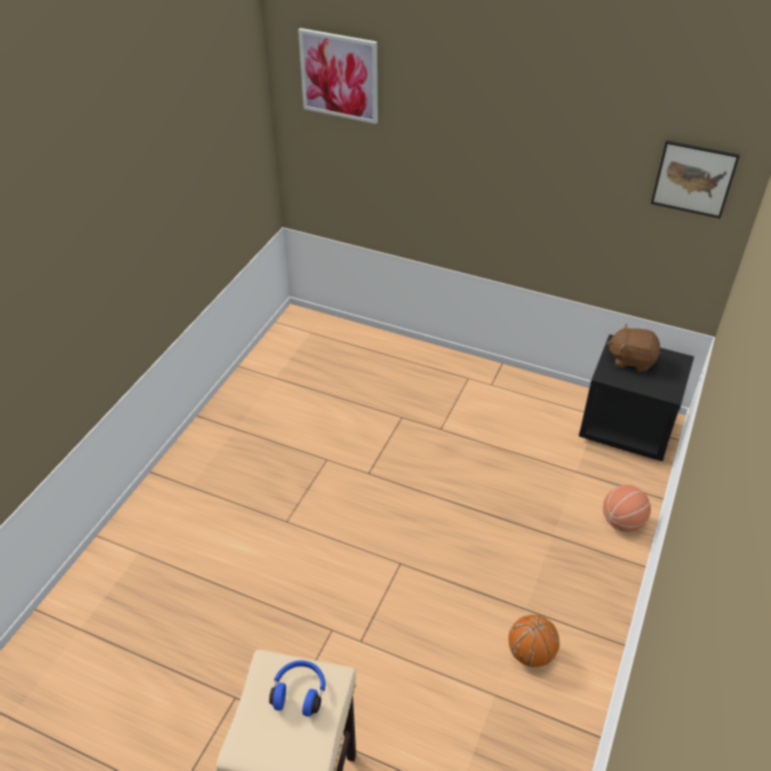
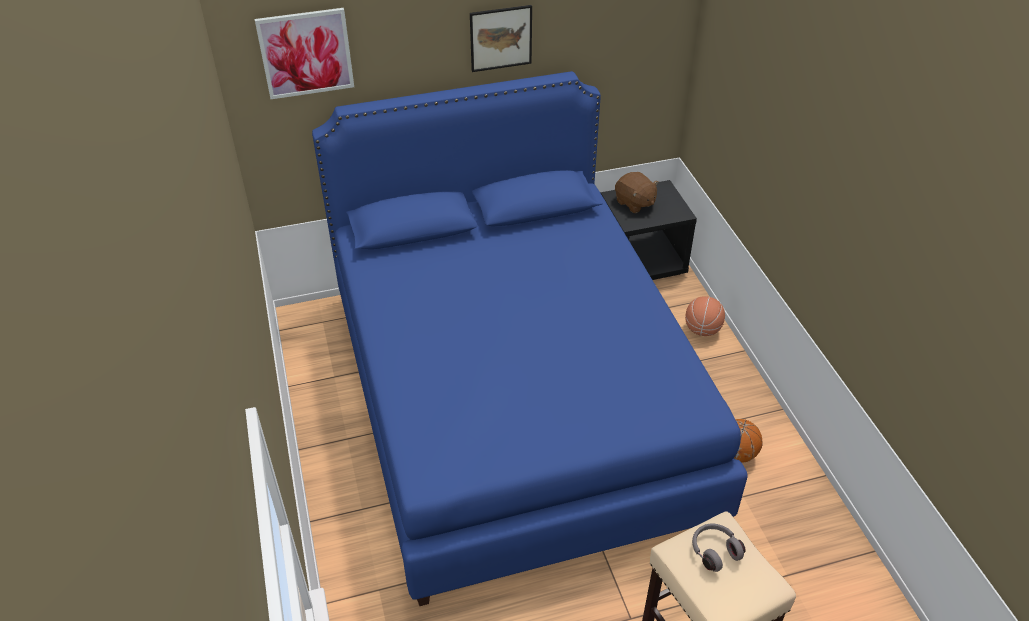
camera: 40 degrees left, 0 degrees up
blue headphones [269,660,325,717] -> grey headphones [692,524,745,572]
brown plush toy [607,324,660,372] -> brown plush toy turned 105 degrees counterclockwise [615,172,659,213]
picture [651,140,740,218] -> picture moved to [470,5,532,72]
none -> blue bed [312,71,748,606]

